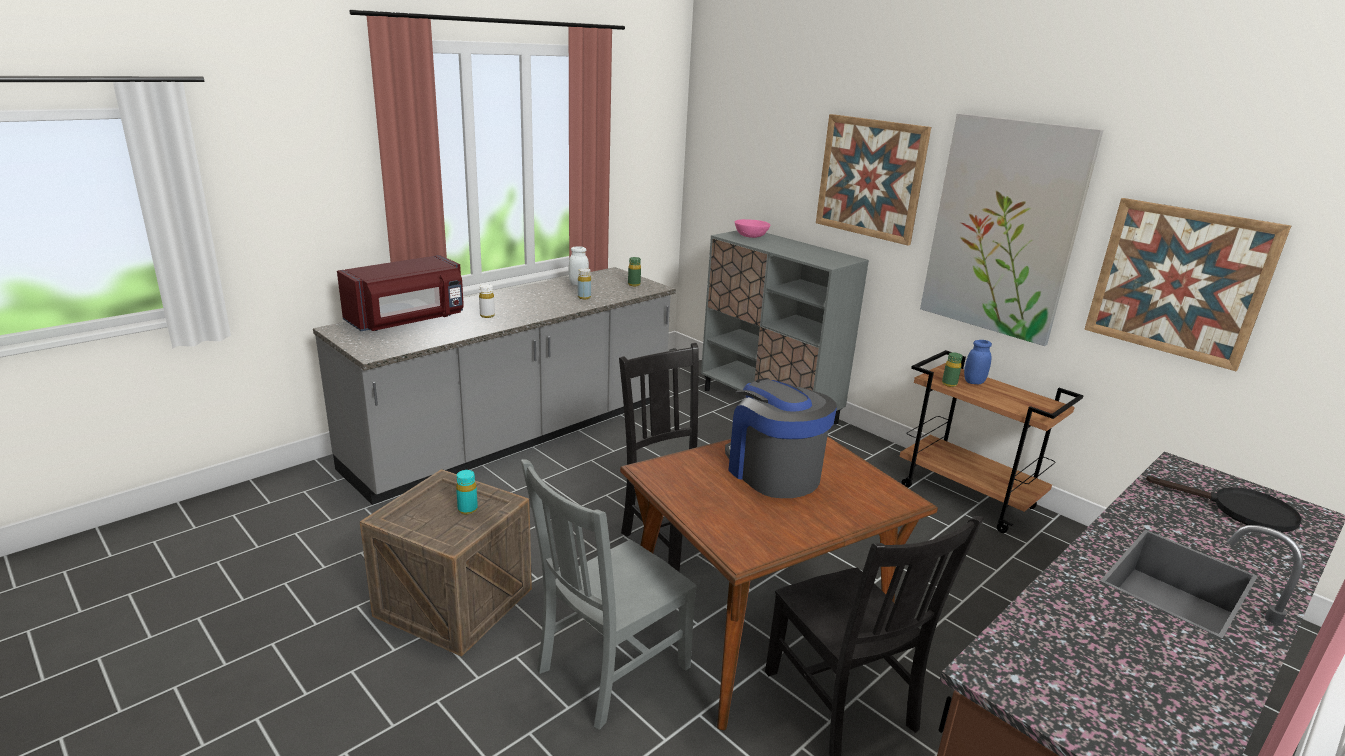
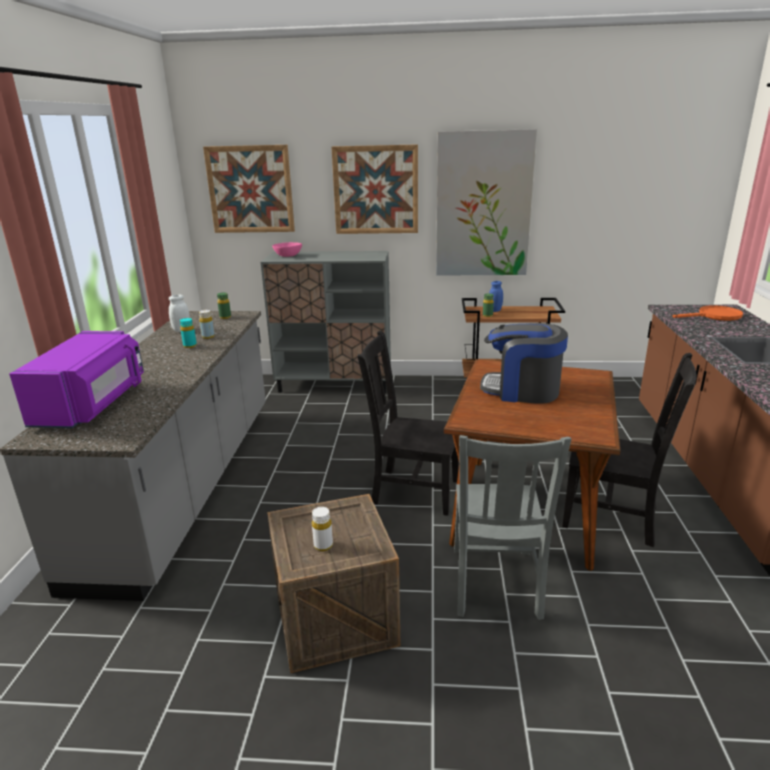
camera: 40 degrees left, 0 degrees up
red microwave [337,255,464,331] -> purple microwave [9,331,144,428]
turquoise bottle [456,470,478,515] -> turquoise bottle moved to [180,318,197,348]
white bottle [479,284,495,318] -> white bottle moved to [312,507,333,551]
picture [1084,198,1291,371] -> picture moved to [203,145,295,233]
black frying pan [1146,476,1302,532] -> orange frying pan [672,305,743,321]

